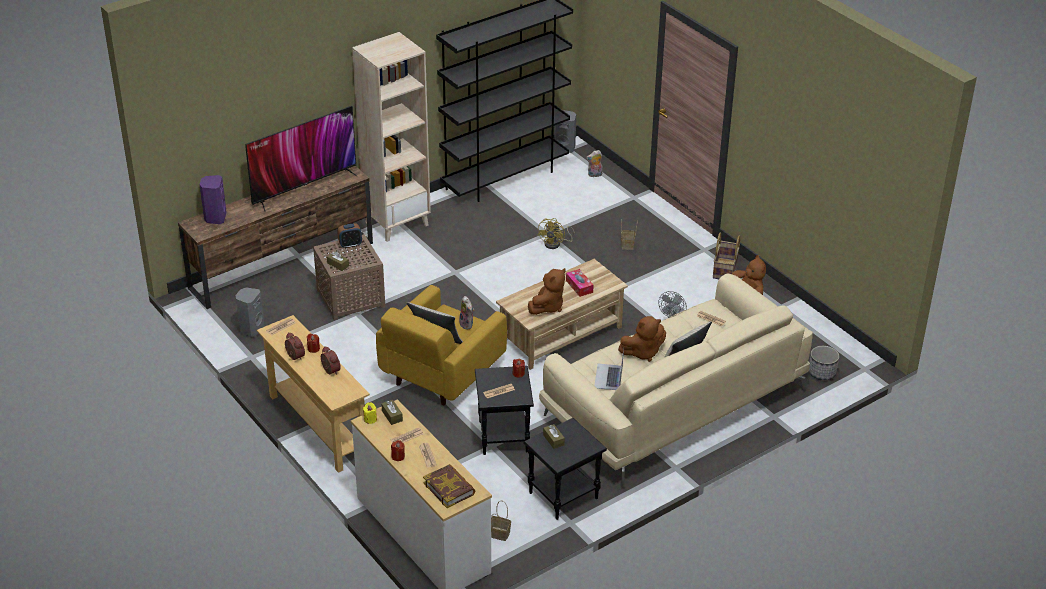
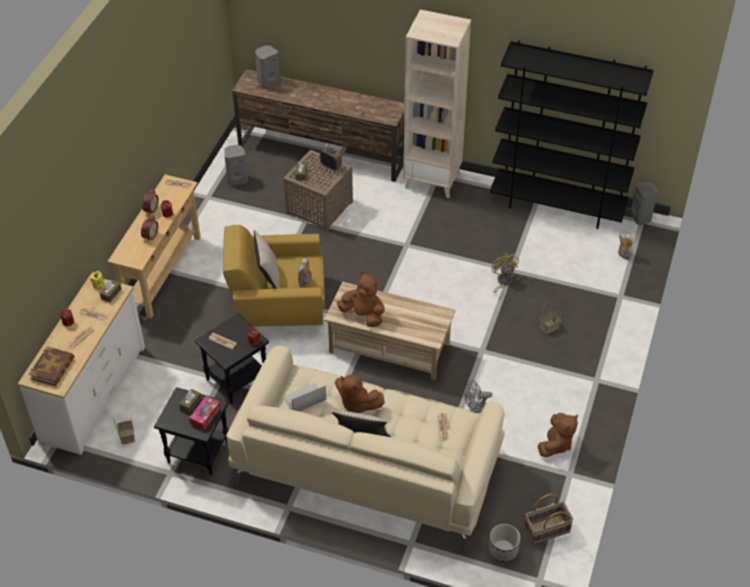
camera: 55 degrees right, 10 degrees up
purple speaker [200,175,227,224] -> grey speaker [255,45,280,89]
television [245,106,358,211] -> none
brown plush toy [528,268,566,315] -> brown plush toy turned 150 degrees counterclockwise [337,272,385,327]
yellow fan [537,218,575,249] -> yellow fan turned 90 degrees clockwise [491,253,519,300]
tissue box [566,269,594,297] -> tissue box moved to [189,396,221,430]
basket [713,233,740,279] -> basket moved to [524,494,574,545]

